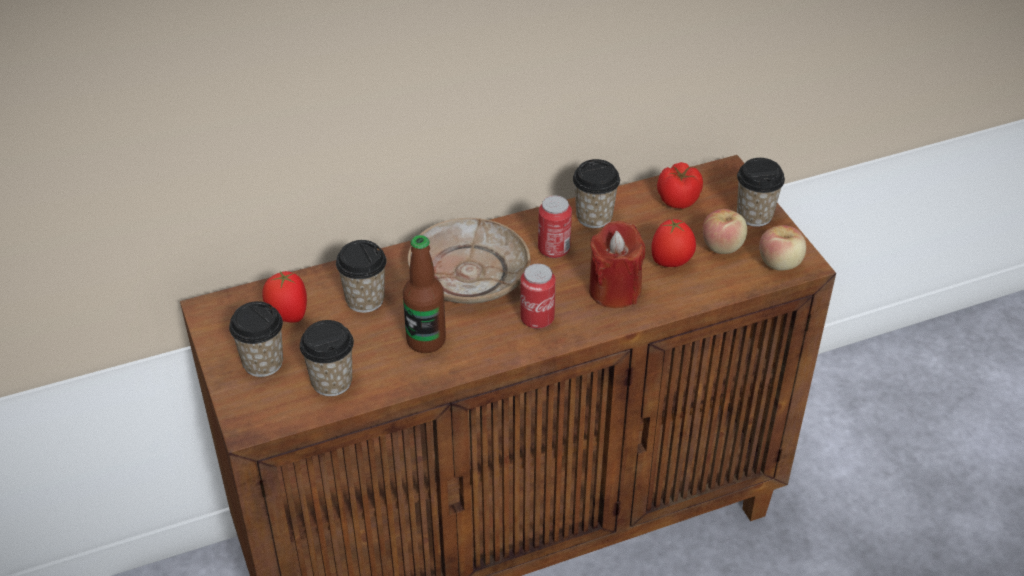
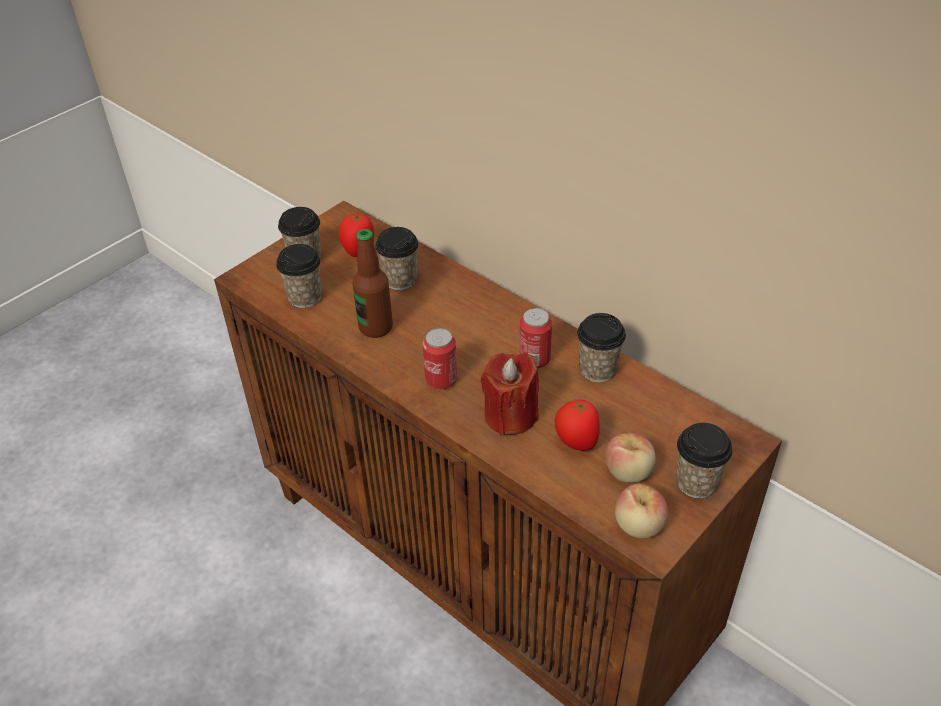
camera: 65 degrees right, 0 degrees up
beige plate [408,218,530,304] -> none
tomato [657,162,703,209] -> none

